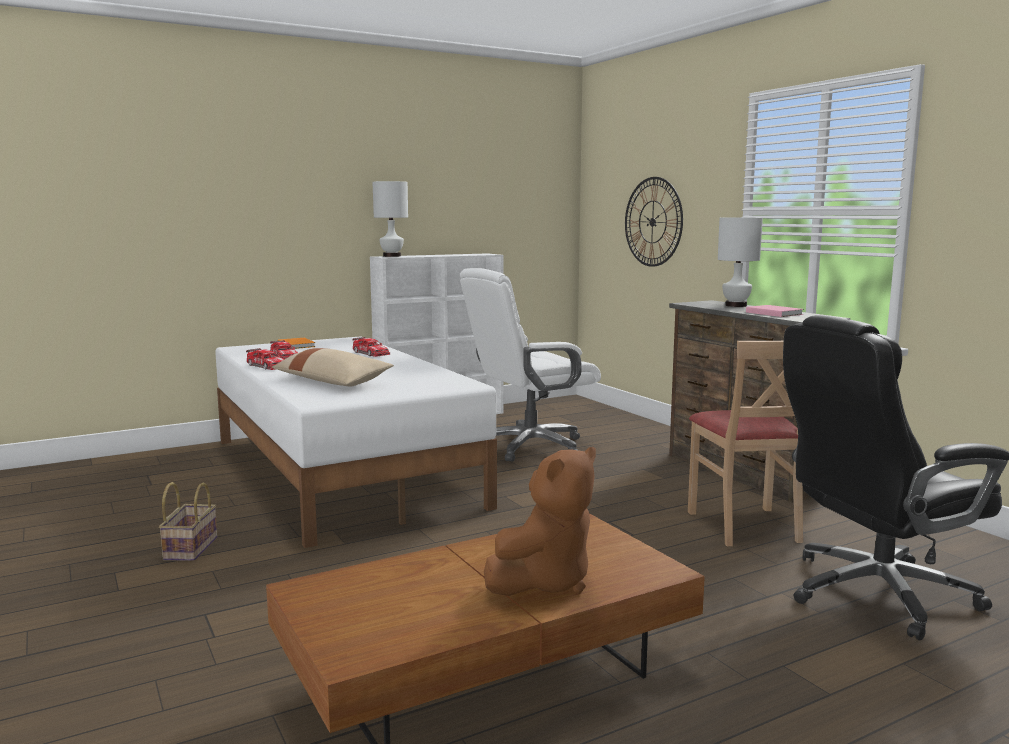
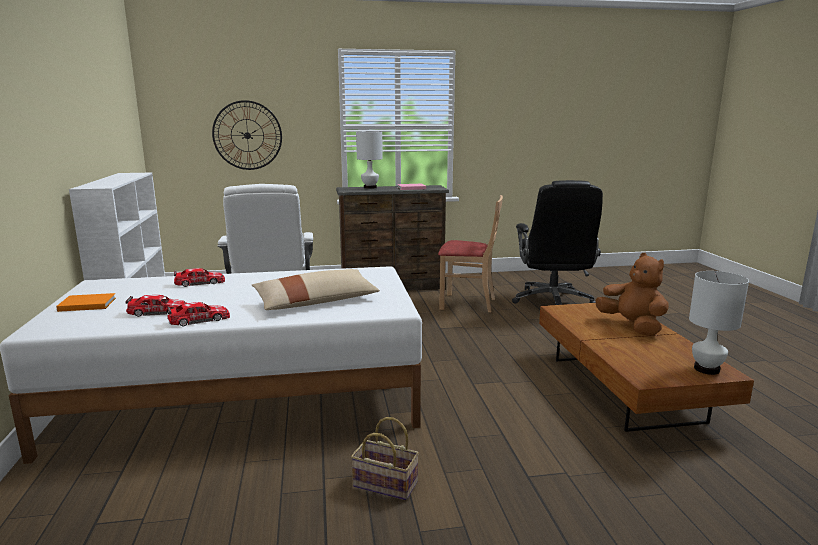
camera: 70 degrees left, 5 degrees up
white table lamp [373,181,408,257] -> white table lamp moved to [689,271,749,375]

